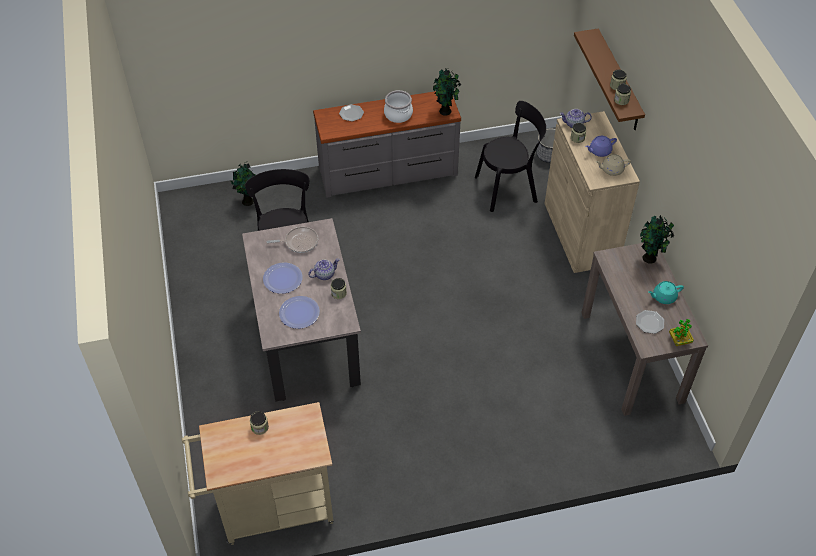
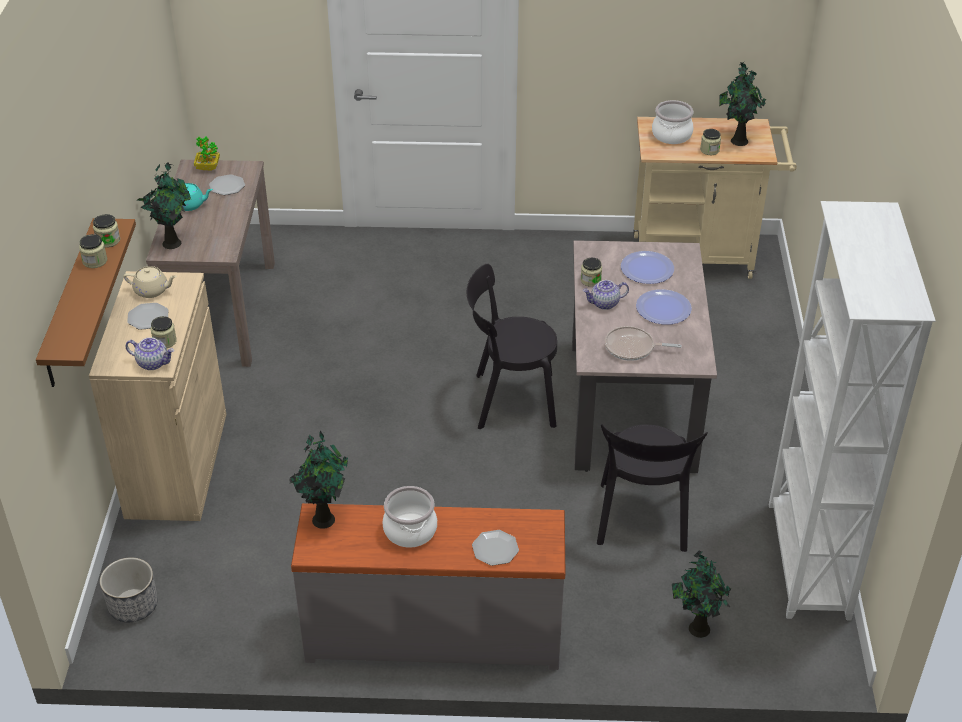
camera: 165 degrees left, 10 degrees down
black chair [475,101,546,212] -> black chair moved to [467,264,557,429]
purple teapot [585,136,617,157] -> plate [127,303,168,330]
none -> cooking pot [652,100,693,144]
none -> potted plant [719,62,766,146]
none -> white bookcase [769,201,936,620]

